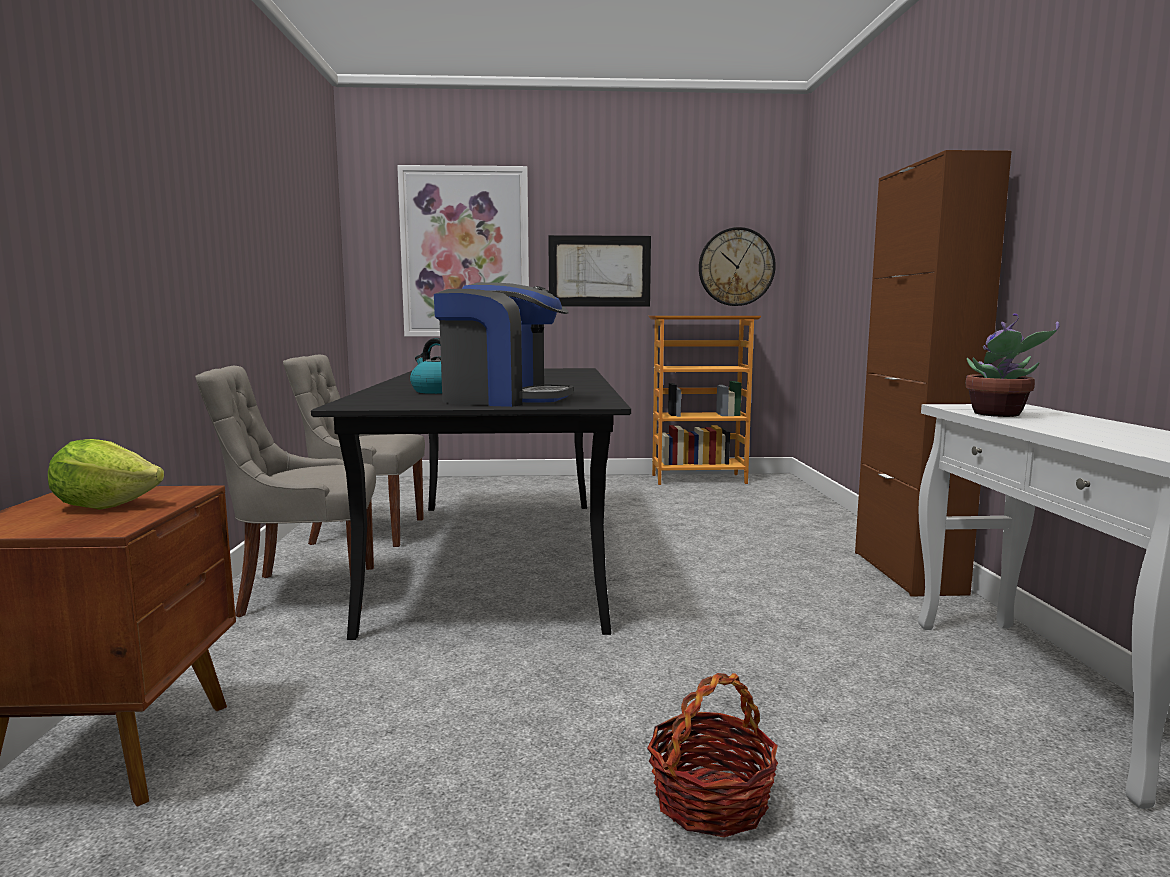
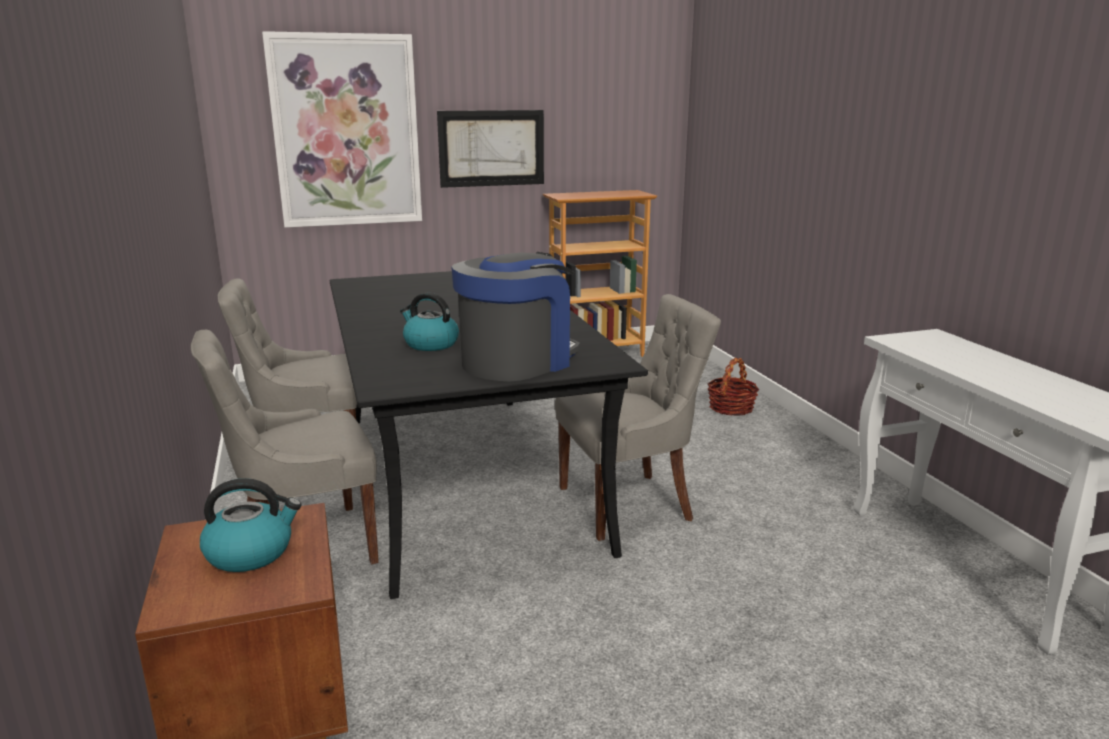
camera: 15 degrees left, 10 degrees up
lettuce [48,439,164,510] -> kettle [200,478,302,572]
coffee machine [434,282,573,407] -> coffee machine turned 45 degrees counterclockwise [451,252,580,381]
basket [647,673,778,838] -> basket moved to [707,358,759,416]
wall clock [699,227,776,306] -> none
brown cabinet [855,150,1011,597] -> none
potted plant [966,313,1060,417] -> none
none -> grey chair [555,294,721,541]

